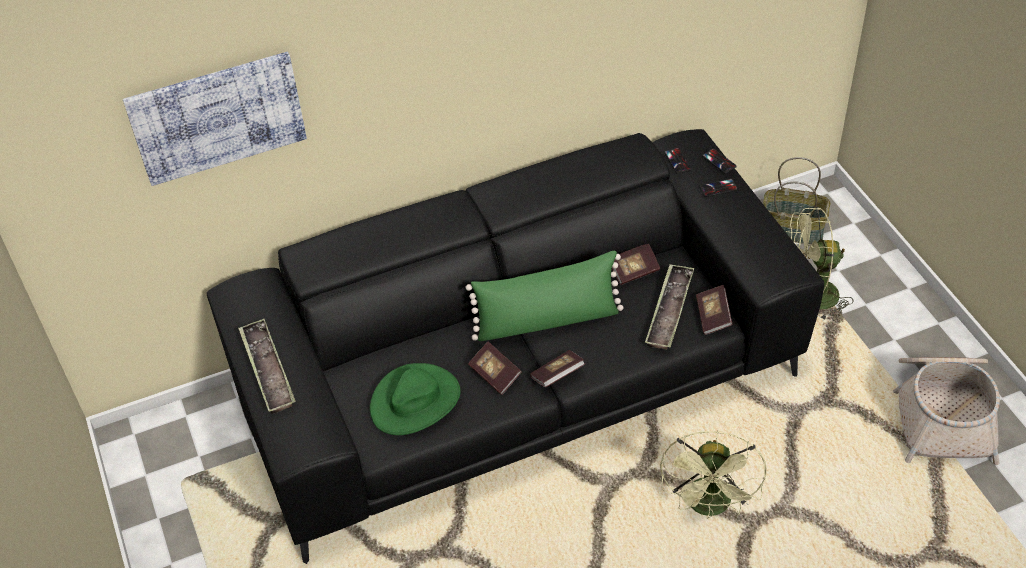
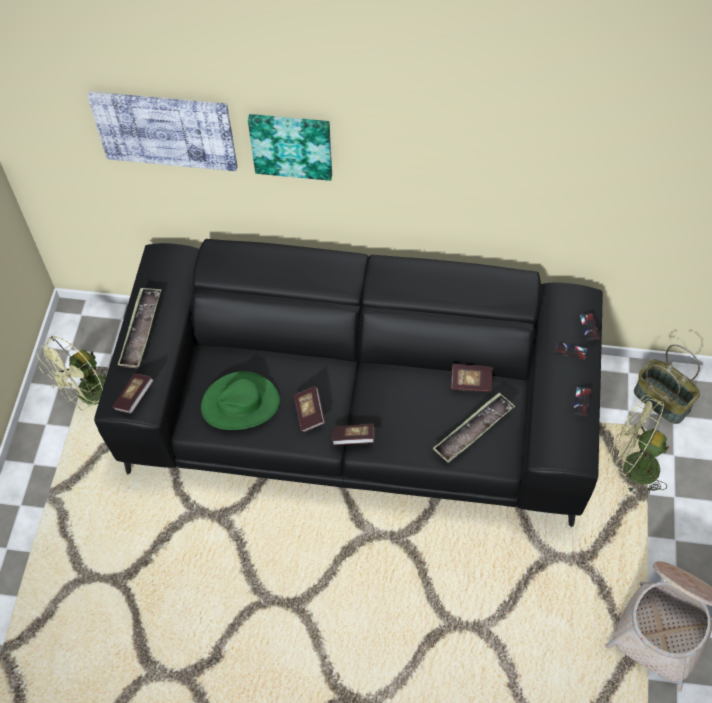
camera: 30 degrees right, 10 degrees up
green pillow [466,251,624,341] -> none
green fan [660,431,767,518] -> green fan moved to [36,336,106,410]
phone [664,148,691,174] -> phone moved to [572,386,591,417]
book [696,285,732,335] -> book moved to [112,373,154,414]
none -> picture [248,114,332,181]

